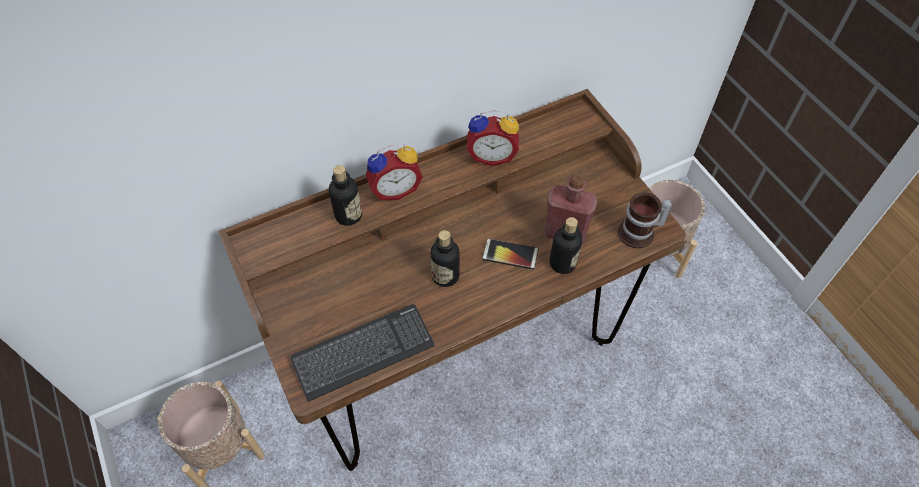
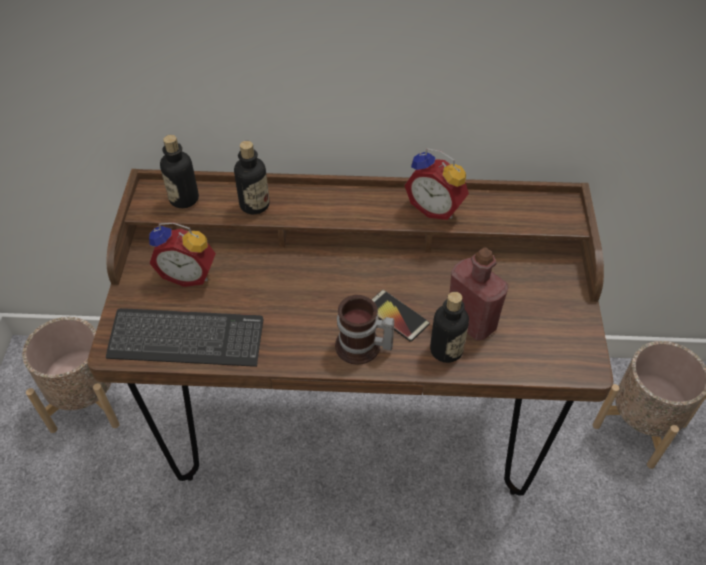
camera: 30 degrees right, 5 degrees down
alarm clock [366,144,423,200] -> alarm clock moved to [149,222,216,287]
bottle [430,230,460,287] -> bottle moved to [160,135,199,208]
mug [618,192,673,248] -> mug moved to [335,295,394,365]

